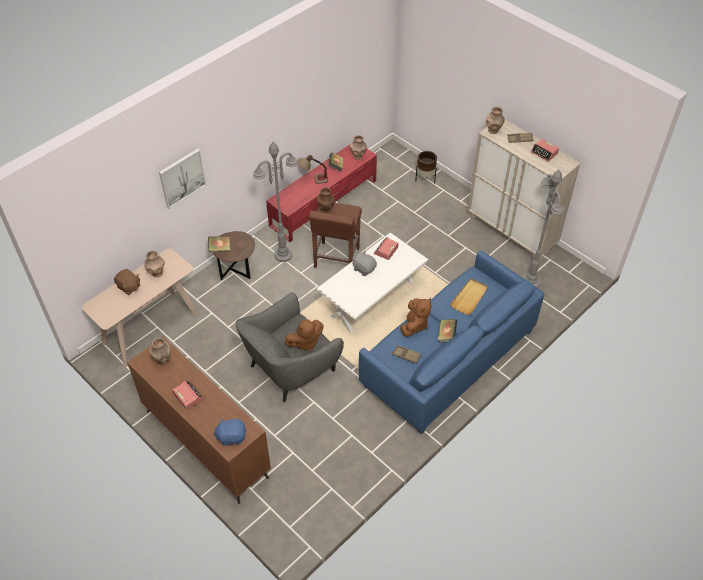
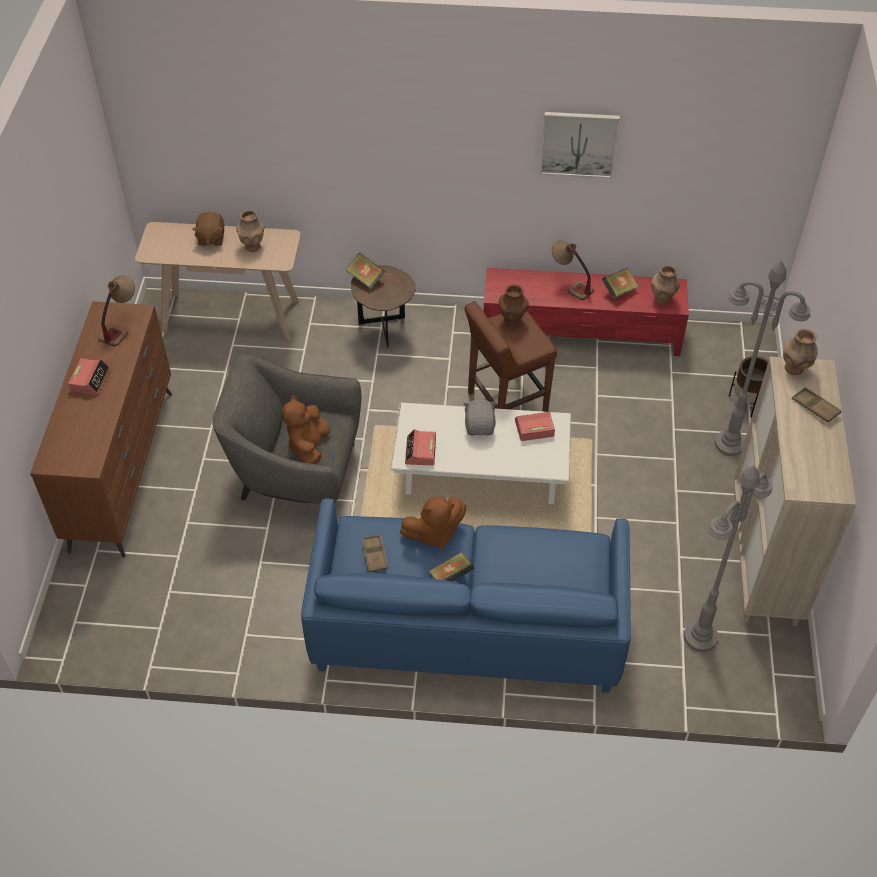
camera: 50 degrees right, 0 degrees up
brown vase [149,337,171,365] -> table lamp [98,275,135,346]
picture [159,149,206,209] -> picture moved to [540,112,620,178]
blue plush toy [213,418,247,446] -> none
grey floor lamp [253,142,298,262] -> grey floor lamp moved to [715,261,811,456]
brown plush toy [285,320,323,352] -> brown plush toy turned 75 degrees clockwise [282,395,330,464]
beige tray [450,278,488,315] -> none
alarm clock [531,139,559,162] -> alarm clock moved to [405,429,436,465]

